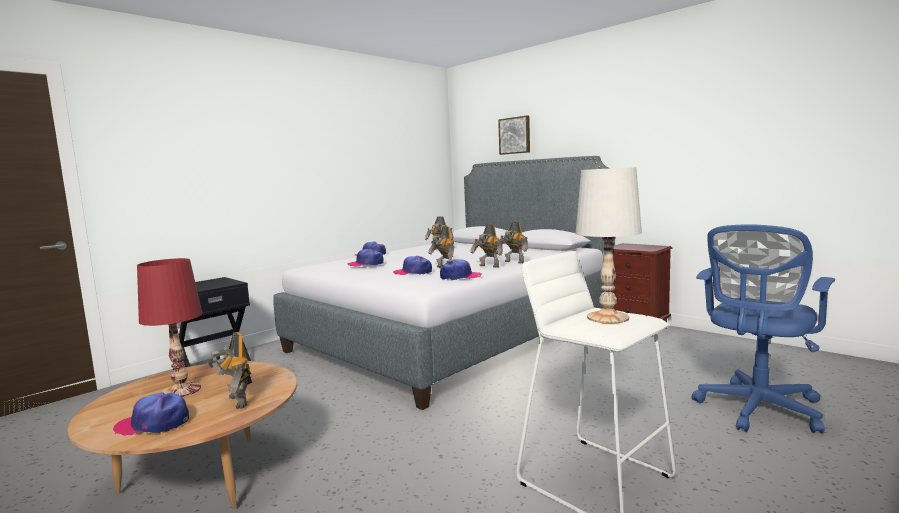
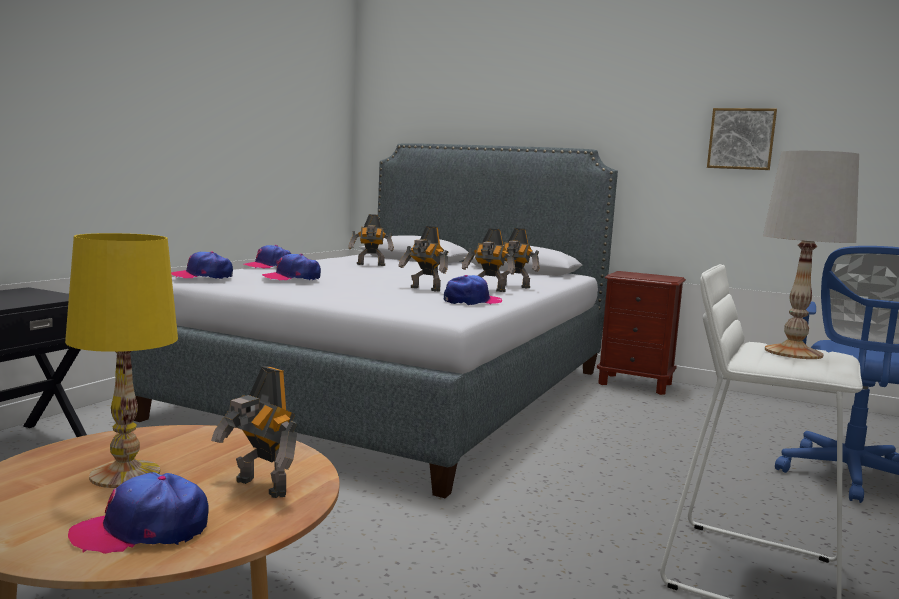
camera: 20 degrees left, 0 degrees up
red table lamp [137,258,202,397] -> yellow table lamp [65,233,178,488]
cap [393,256,432,275] -> cap moved to [171,252,233,279]
picture [498,115,530,155] -> picture moved to [707,108,777,170]

